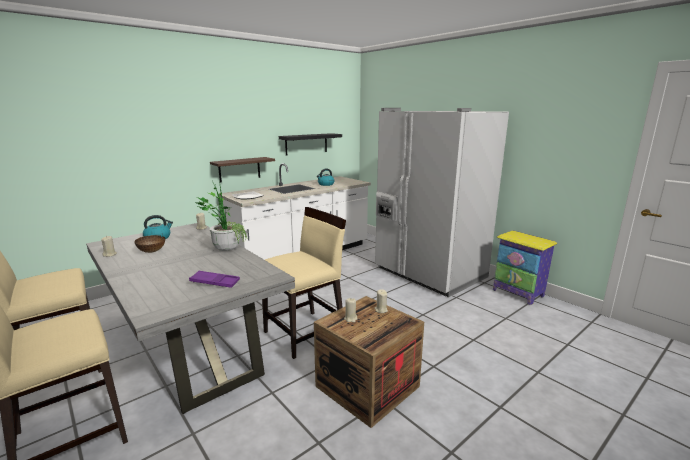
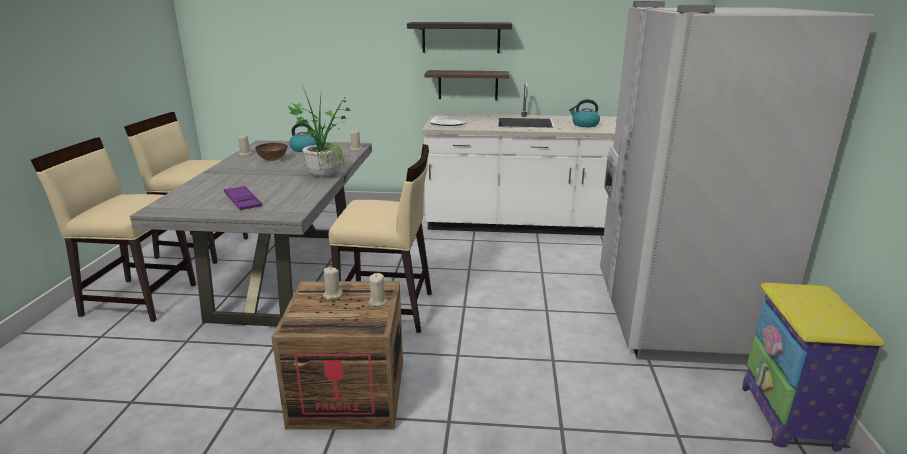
camera: 45 degrees right, 5 degrees up
black shelf [279,133,342,156] -> black shelf moved to [407,22,512,53]

